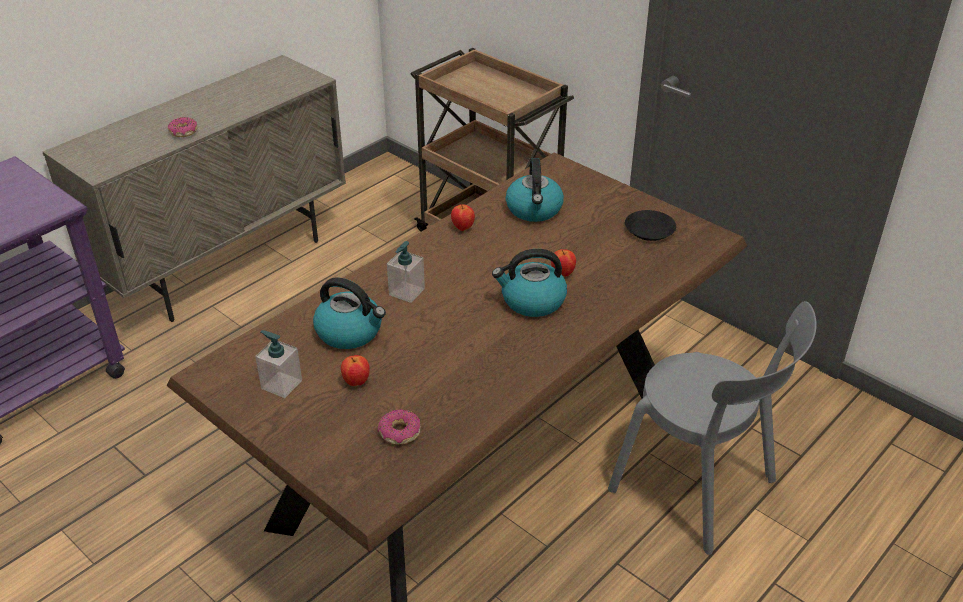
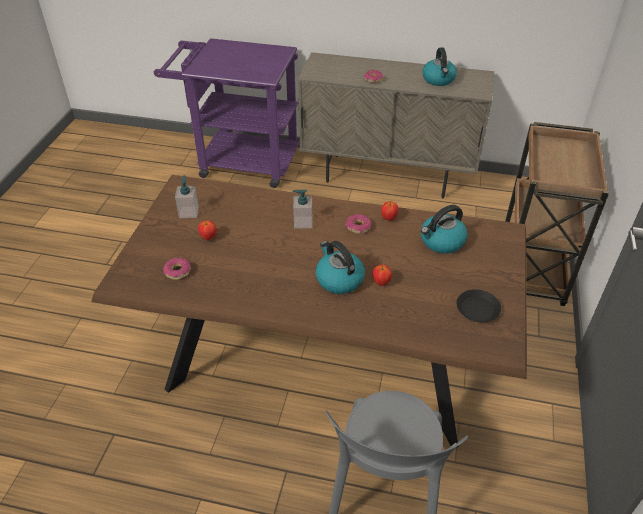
camera: 60 degrees right, 5 degrees up
kettle [313,277,386,349] -> kettle moved to [422,48,457,86]
none -> donut [346,214,372,234]

